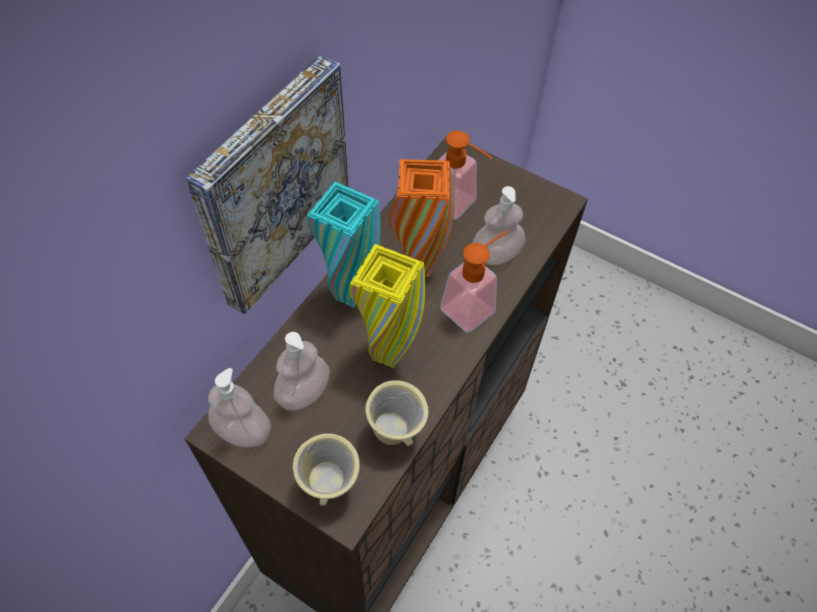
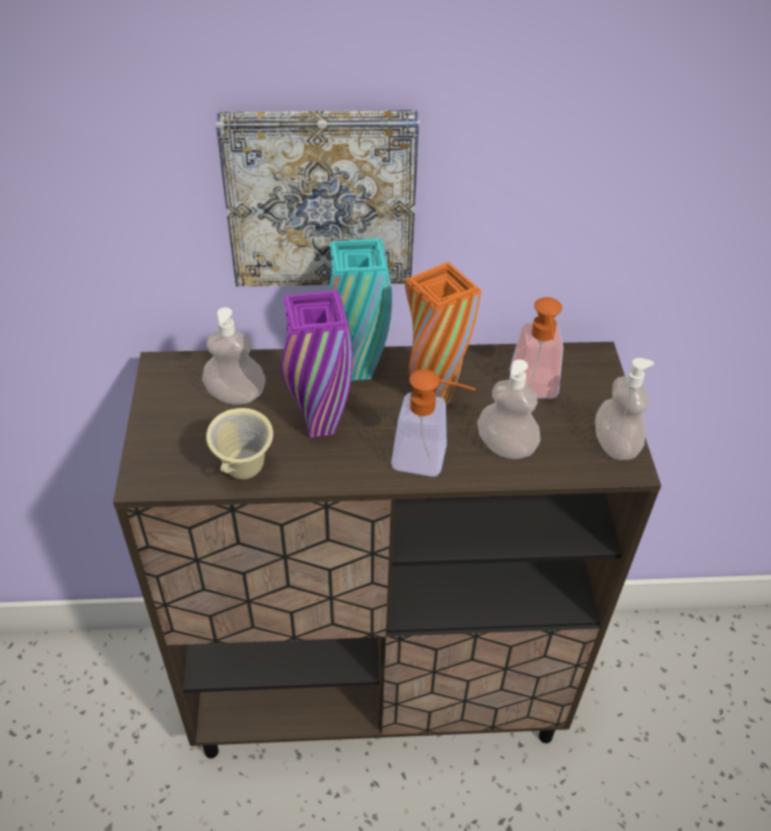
camera: 55 degrees right, 10 degrees down
soap dispenser [208,368,271,447] -> soap dispenser moved to [595,358,654,460]
beige mug [293,433,360,506] -> none
yellow vase [349,244,425,368] -> purple vase [281,290,353,438]

